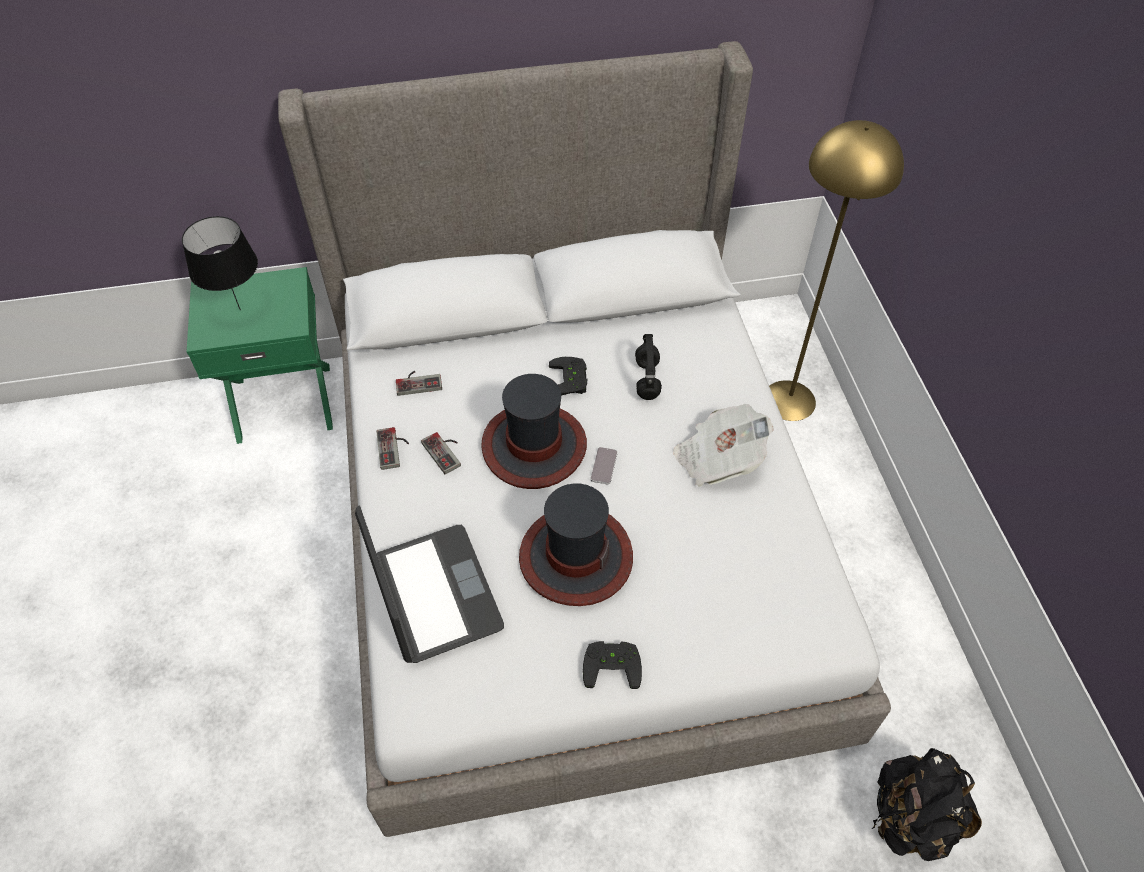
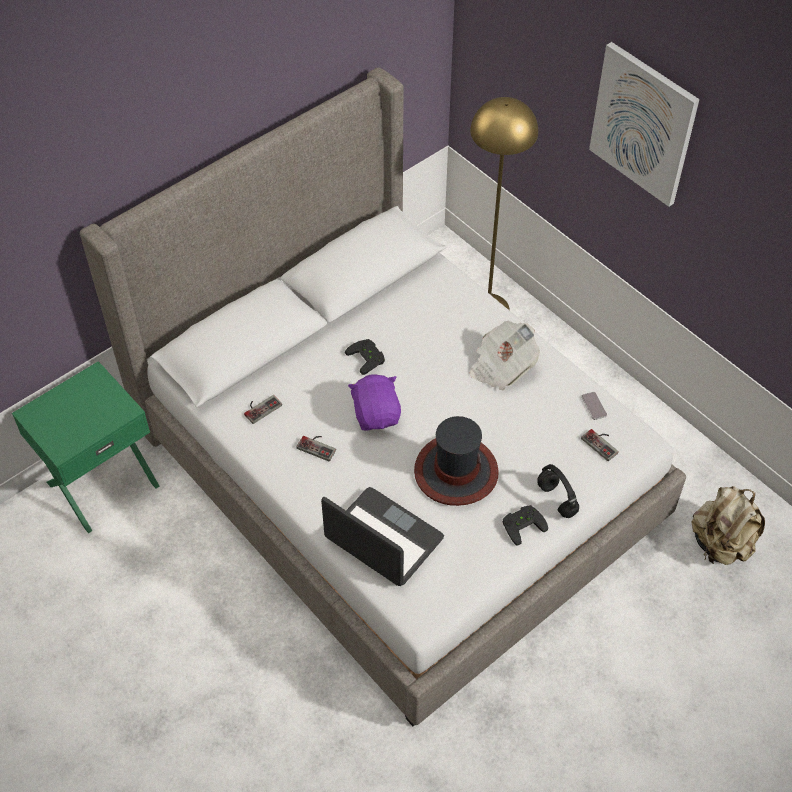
camera: 30 degrees left, 0 degrees up
black table lamp [182,216,258,310] -> none
game controller [376,427,409,470] -> game controller moved to [581,429,619,461]
hat [481,374,587,489] -> purple plush toy [348,374,401,431]
phone [590,447,618,484] -> phone moved to [581,392,607,420]
black headphones [635,334,662,400] -> black headphones moved to [537,464,579,518]
black backpack [872,748,982,861] -> beige backpack [692,486,765,565]
none -> picture [589,42,699,207]

